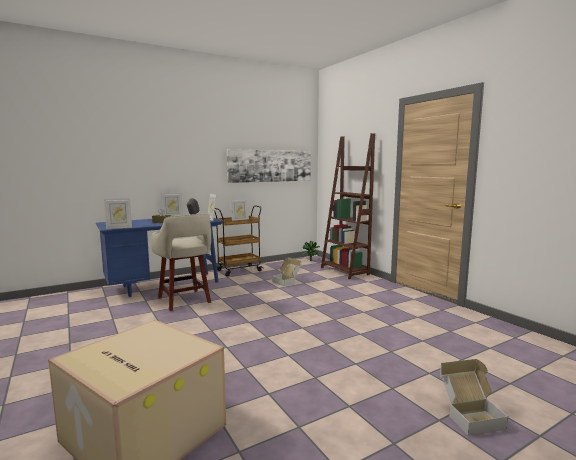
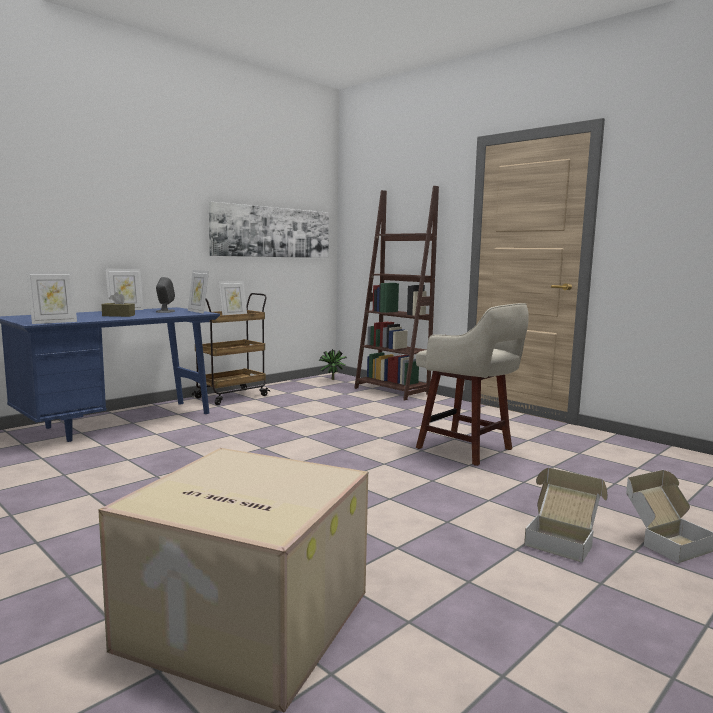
camera: 15 degrees left, 0 degrees up
beige stool [151,214,211,311] -> beige stool moved to [416,303,529,466]
cardboard box [272,257,301,287] -> cardboard box moved to [524,468,608,563]

